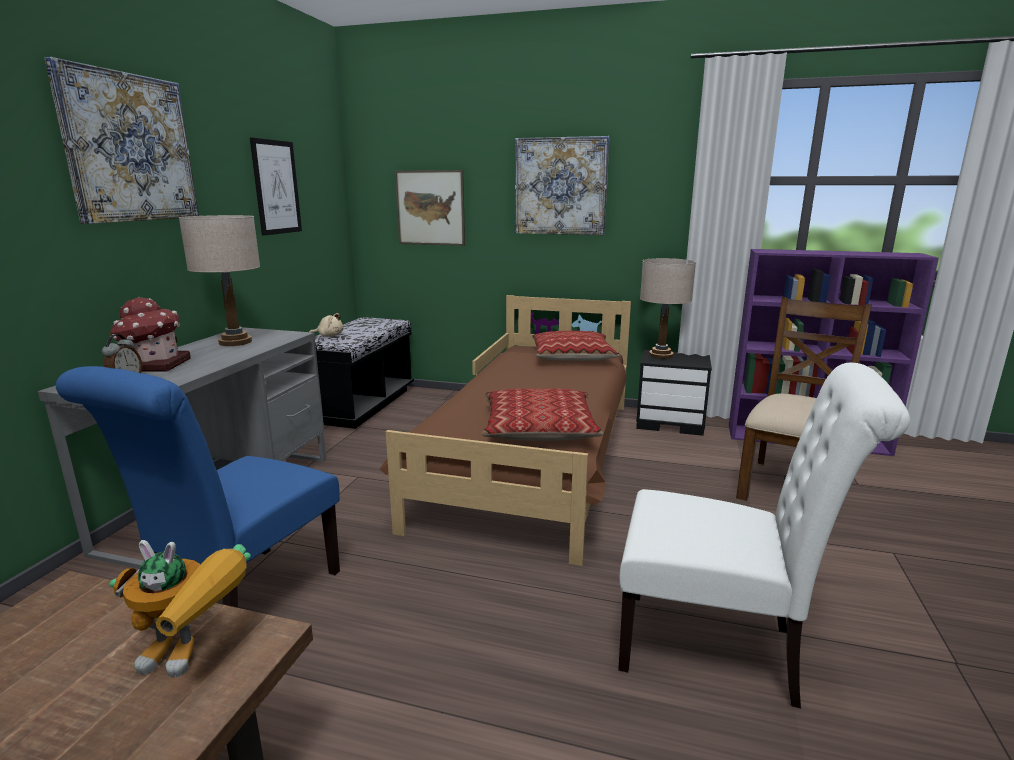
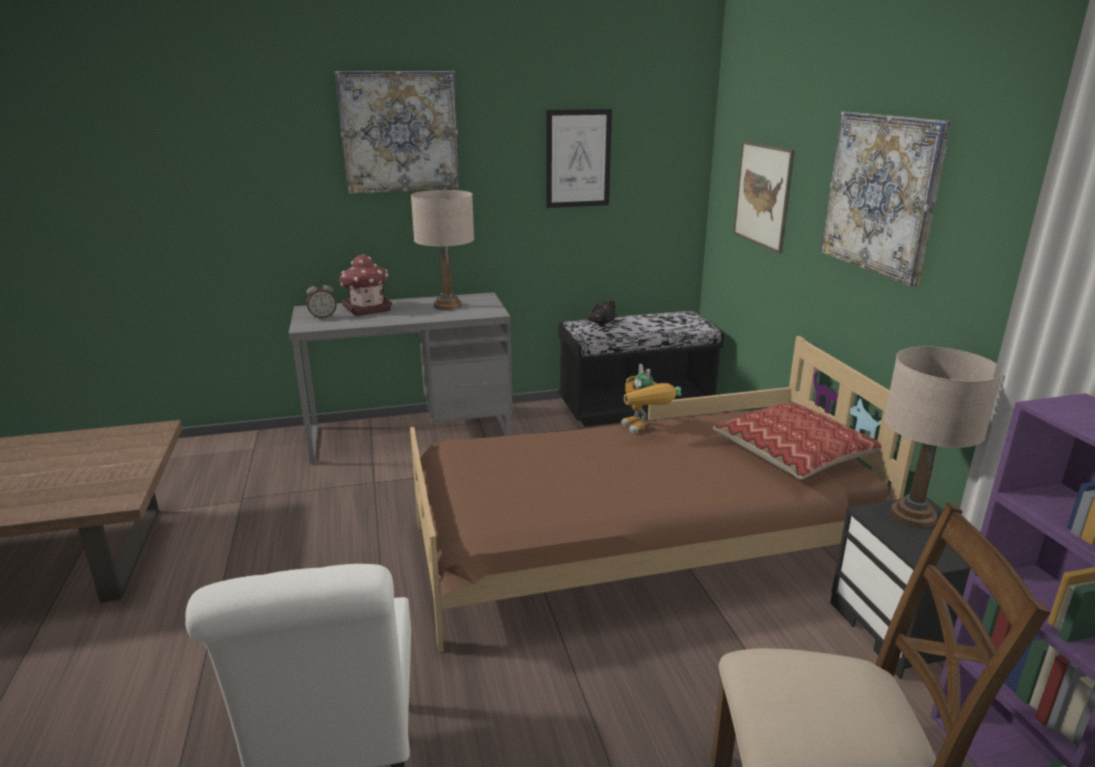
camera: 60 degrees right, 5 degrees up
blue chair [56,366,340,608] -> none
toy robot [109,540,251,677] -> toy robot moved to [621,364,681,434]
beige plush toy [309,313,344,337] -> black plush toy [587,301,616,324]
pillow [481,389,603,441] -> none

